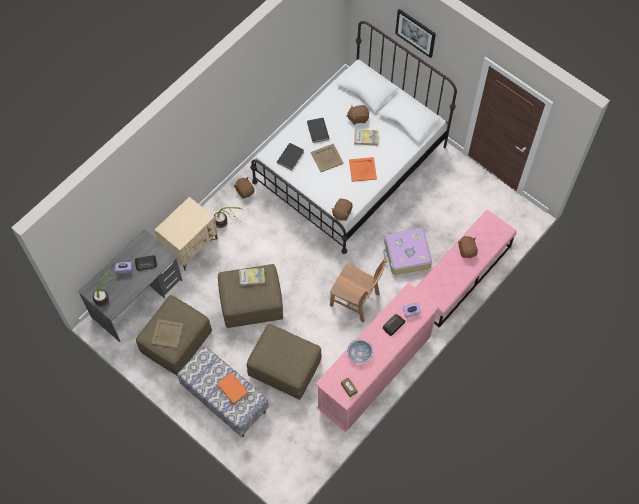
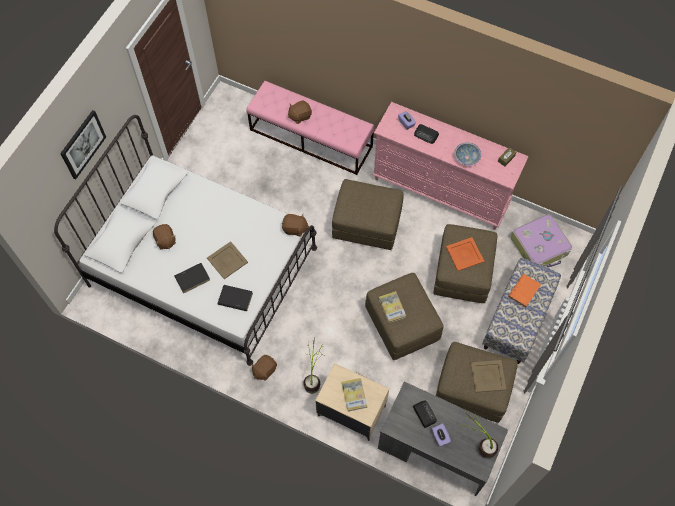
camera: 105 degrees left, 0 degrees up
brown chair [330,259,388,323] -> brown ottoman [332,179,404,250]
orange tray [349,157,377,182] -> orange tray moved to [446,237,484,271]
book [354,129,379,146] -> book moved to [342,378,367,412]
suitcase [384,228,432,275] -> suitcase moved to [511,214,572,268]

